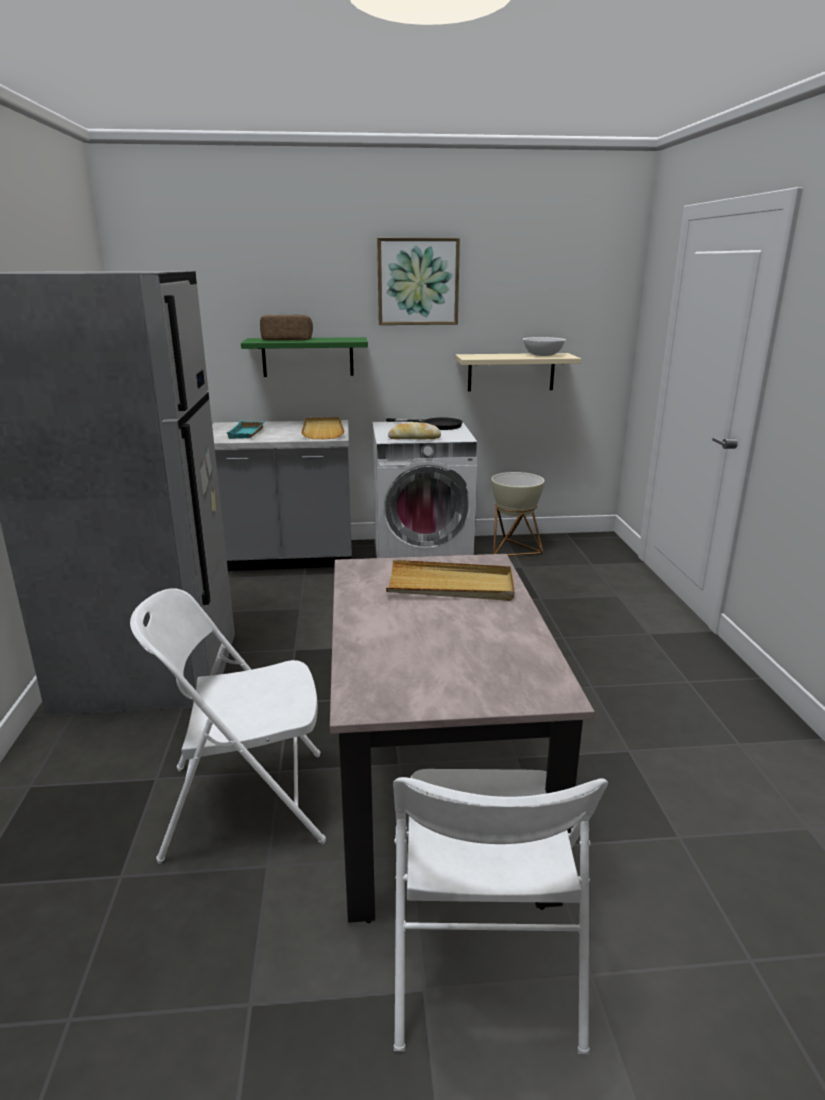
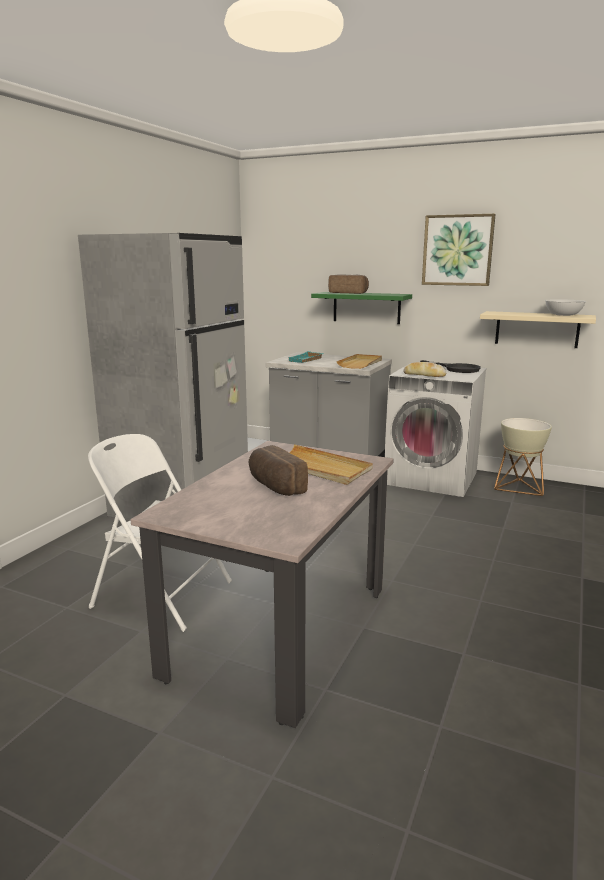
camera: 30 degrees right, 5 degrees down
white chair [393,769,608,1054] -> none
none -> bread [249,445,308,496]

